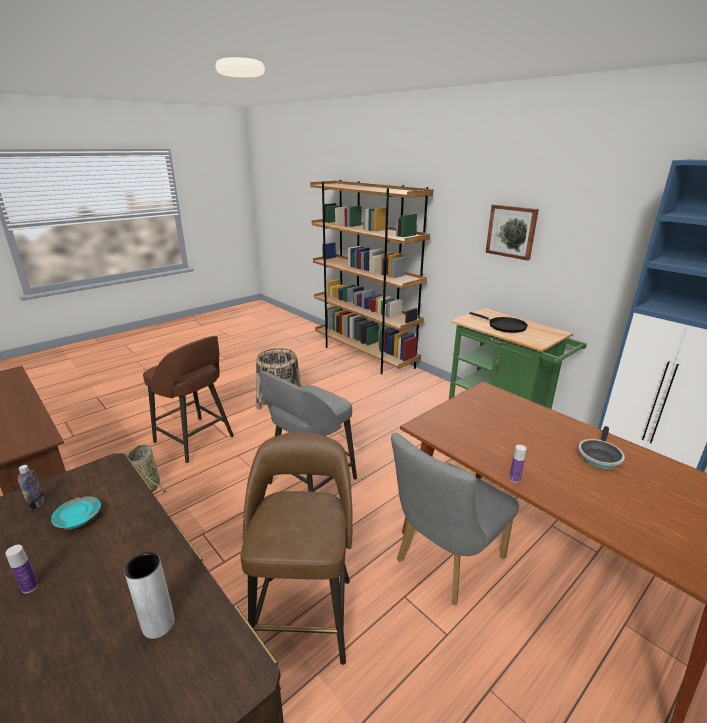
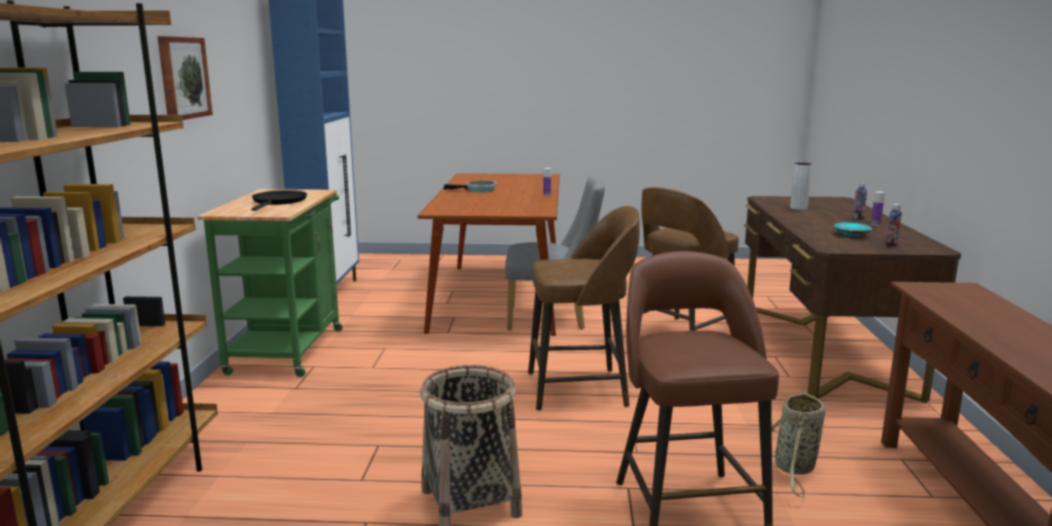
camera: 135 degrees left, 10 degrees down
grey stool [260,371,357,492] -> brown stool [528,206,640,411]
none -> bottle [853,183,867,220]

